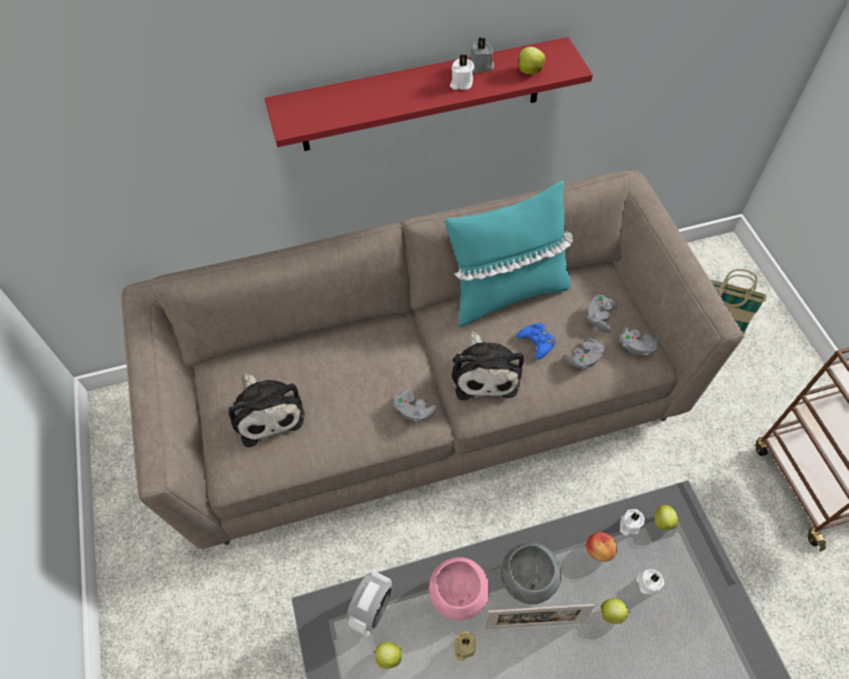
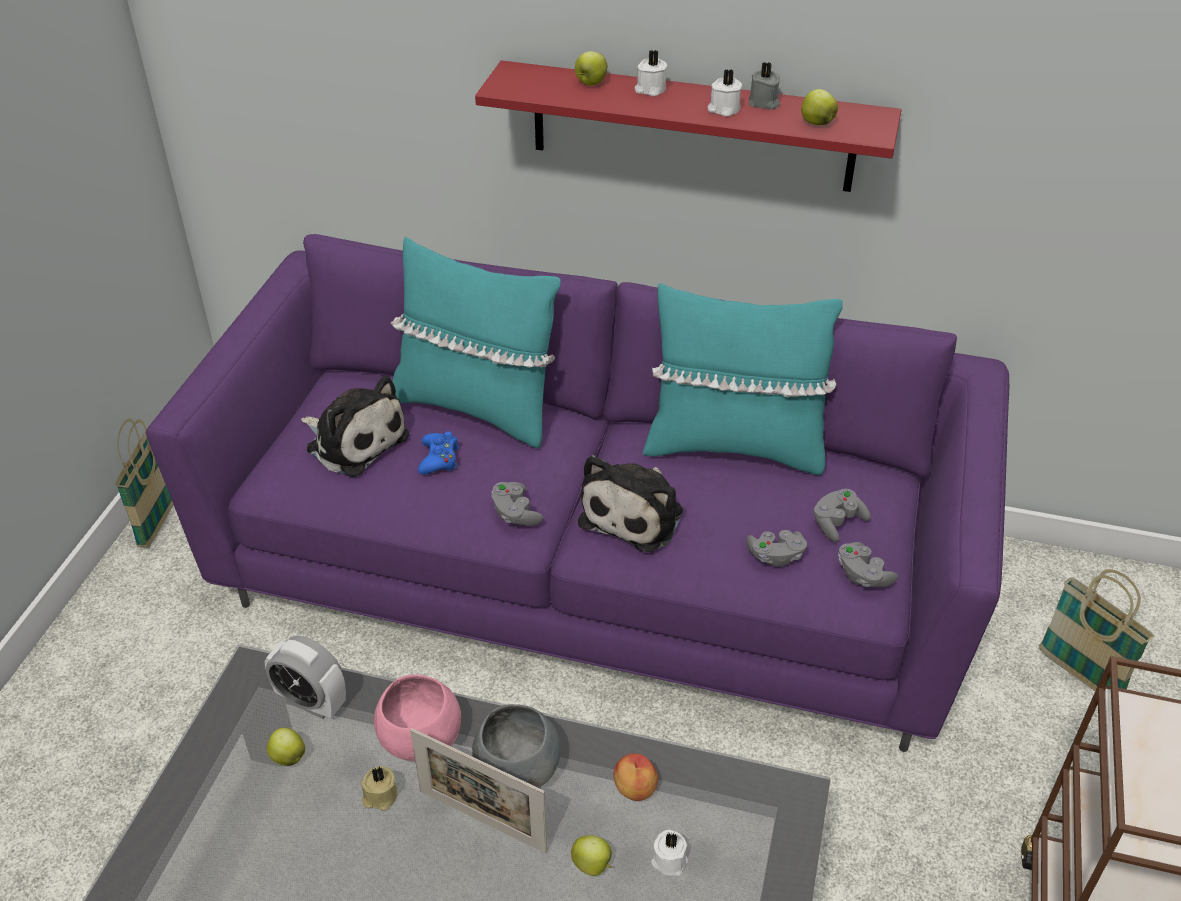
camera: 30 degrees right, 15 degrees down
beige sofa [121,169,744,549] -> purple sofa [146,234,1010,752]
plush toy [228,374,305,447] -> plush toy turned 60 degrees counterclockwise [301,376,409,477]
alarm clock [347,571,393,636] -> alarm clock turned 60 degrees clockwise [265,636,346,719]
blue game controller [517,323,556,360] -> blue game controller moved to [418,431,459,474]
white candle [620,509,645,536] -> white candle moved to [634,50,667,96]
apple [655,505,678,532] -> apple moved to [575,51,607,86]
none -> basket [115,418,173,548]
none -> turquoise pillow [390,237,561,448]

